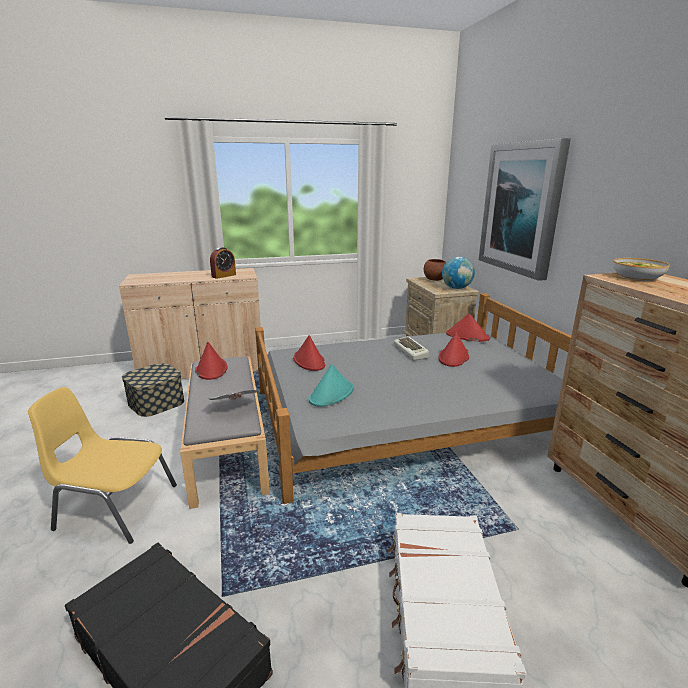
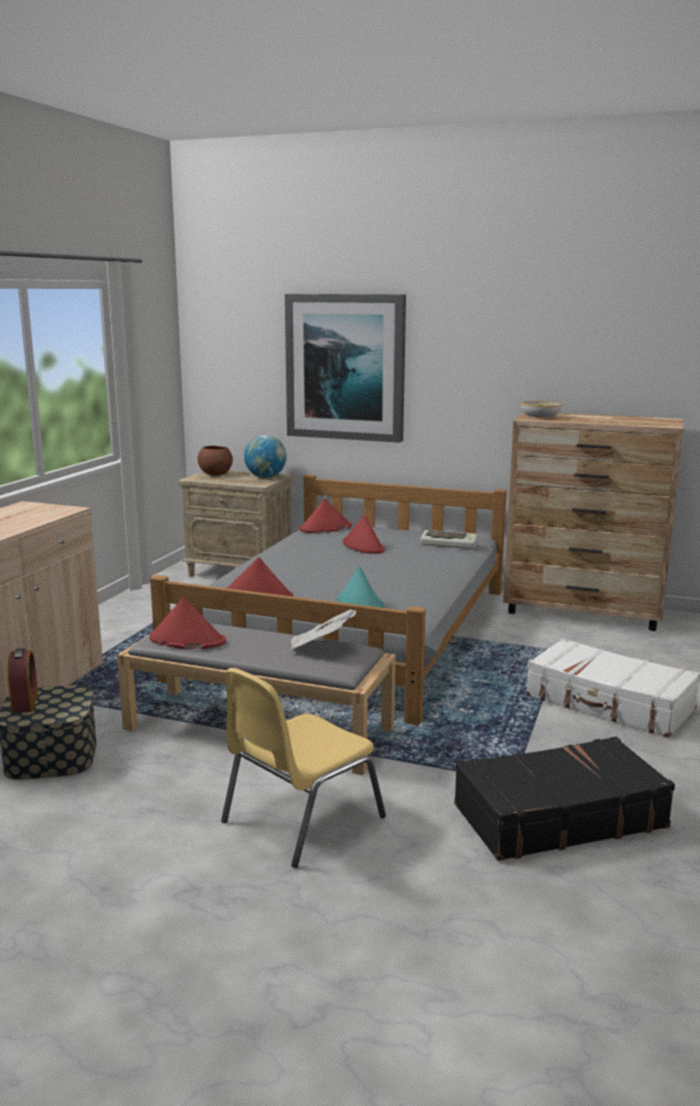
camera: 55 degrees left, 5 degrees down
alarm clock [210,247,236,279] -> alarm clock moved to [8,648,38,713]
keyboard [394,336,429,361] -> keyboard moved to [420,530,478,549]

